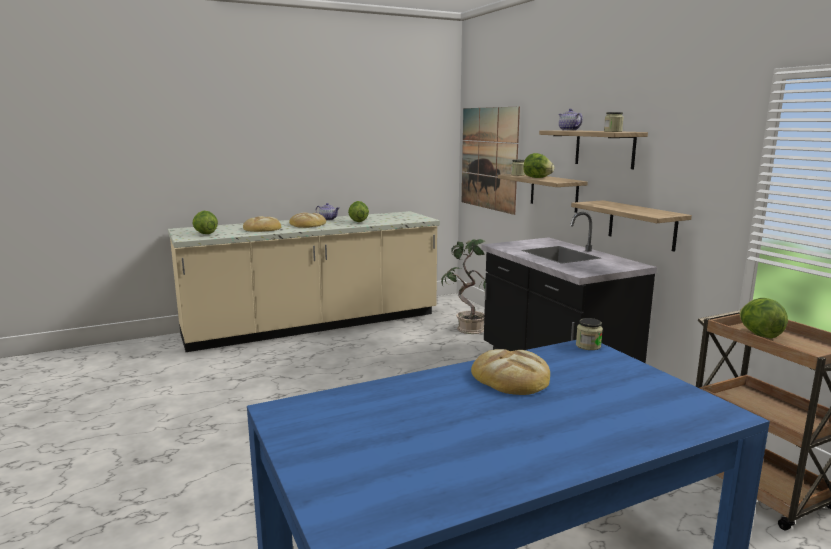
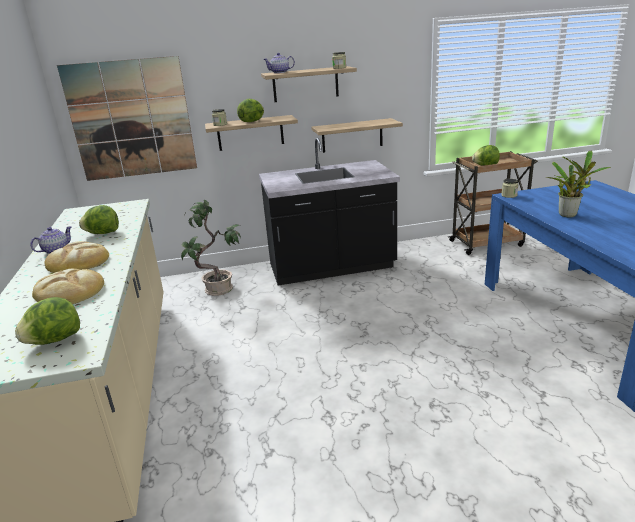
camera: 75 degrees left, 10 degrees up
bread [471,349,550,395] -> potted plant [546,151,611,218]

